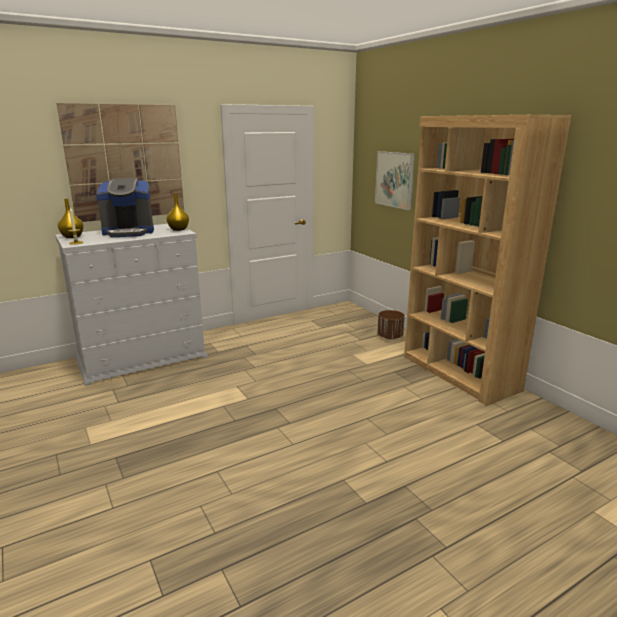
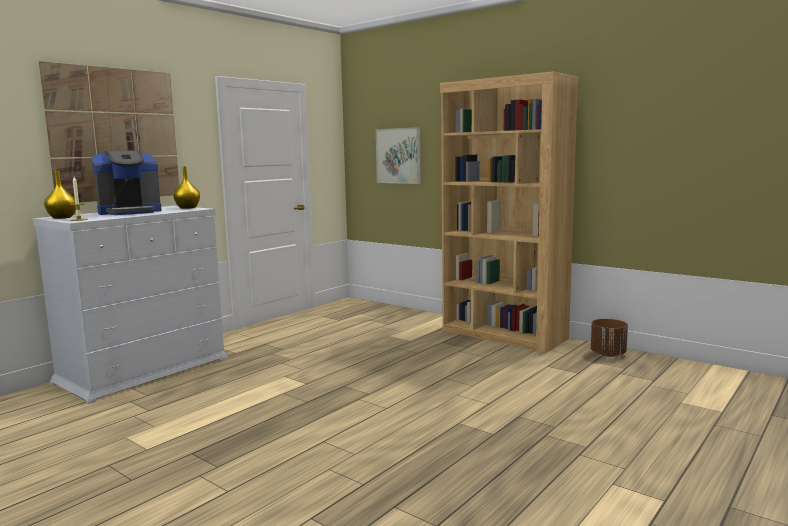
camera: 20 degrees left, 10 degrees down
brown planter [377,310,405,339] -> brown planter moved to [591,319,628,357]

